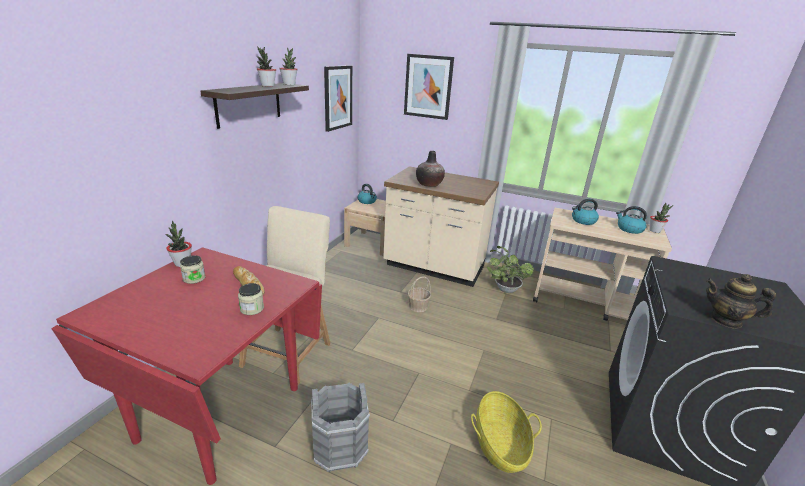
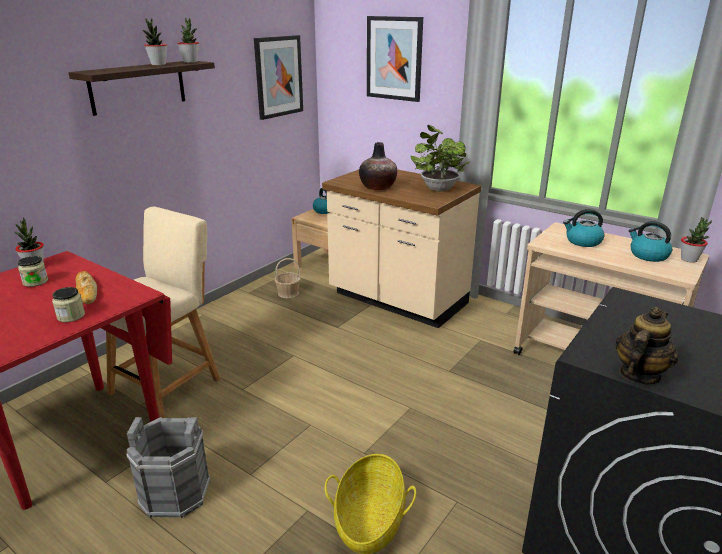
camera: 15 degrees right, 0 degrees up
basket [408,276,431,312] -> basket moved to [274,258,301,298]
potted plant [487,246,534,293] -> potted plant moved to [410,124,469,191]
teapot [706,274,776,329] -> teapot turned 90 degrees clockwise [615,307,678,384]

